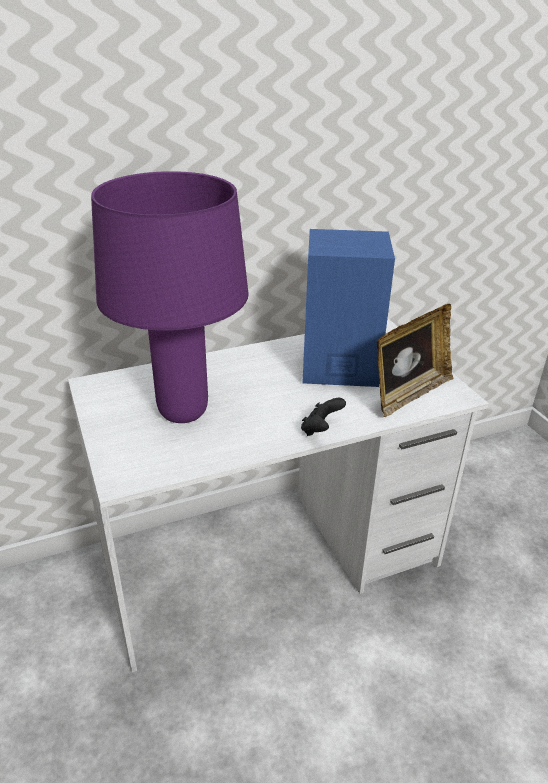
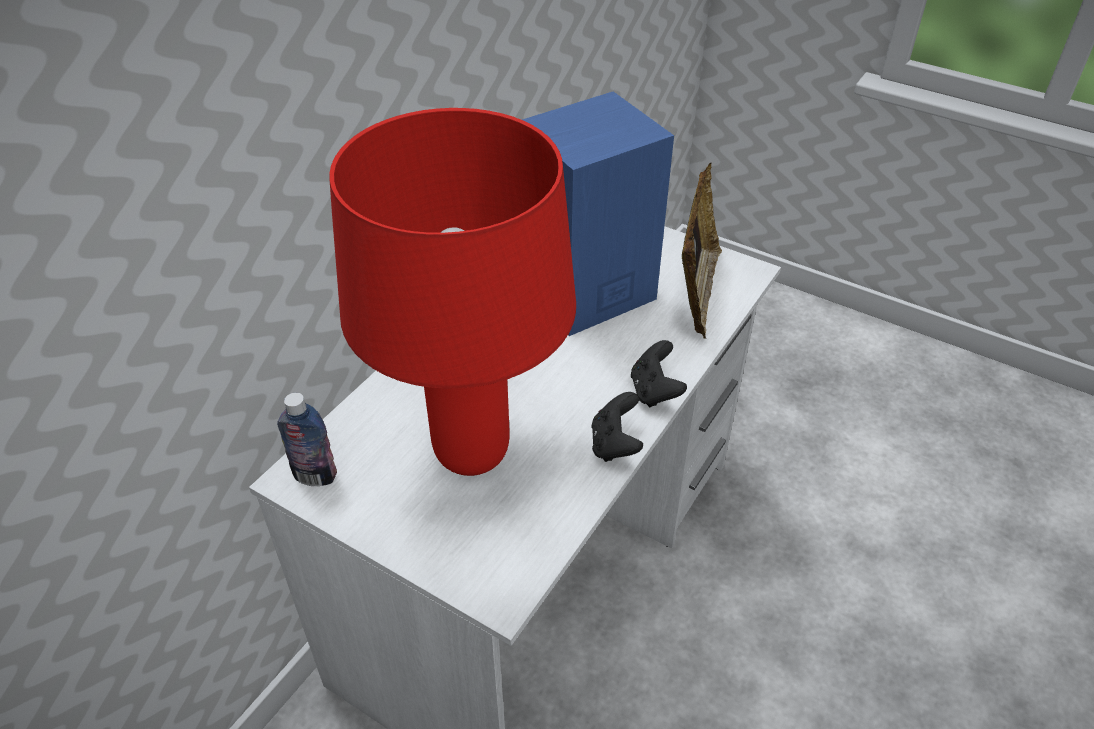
camera: 35 degrees left, 10 degrees up
purple table lamp [91,171,249,423] -> red table lamp [329,108,576,476]
none -> bottle [277,393,337,486]
none -> black game controller [591,392,643,462]

